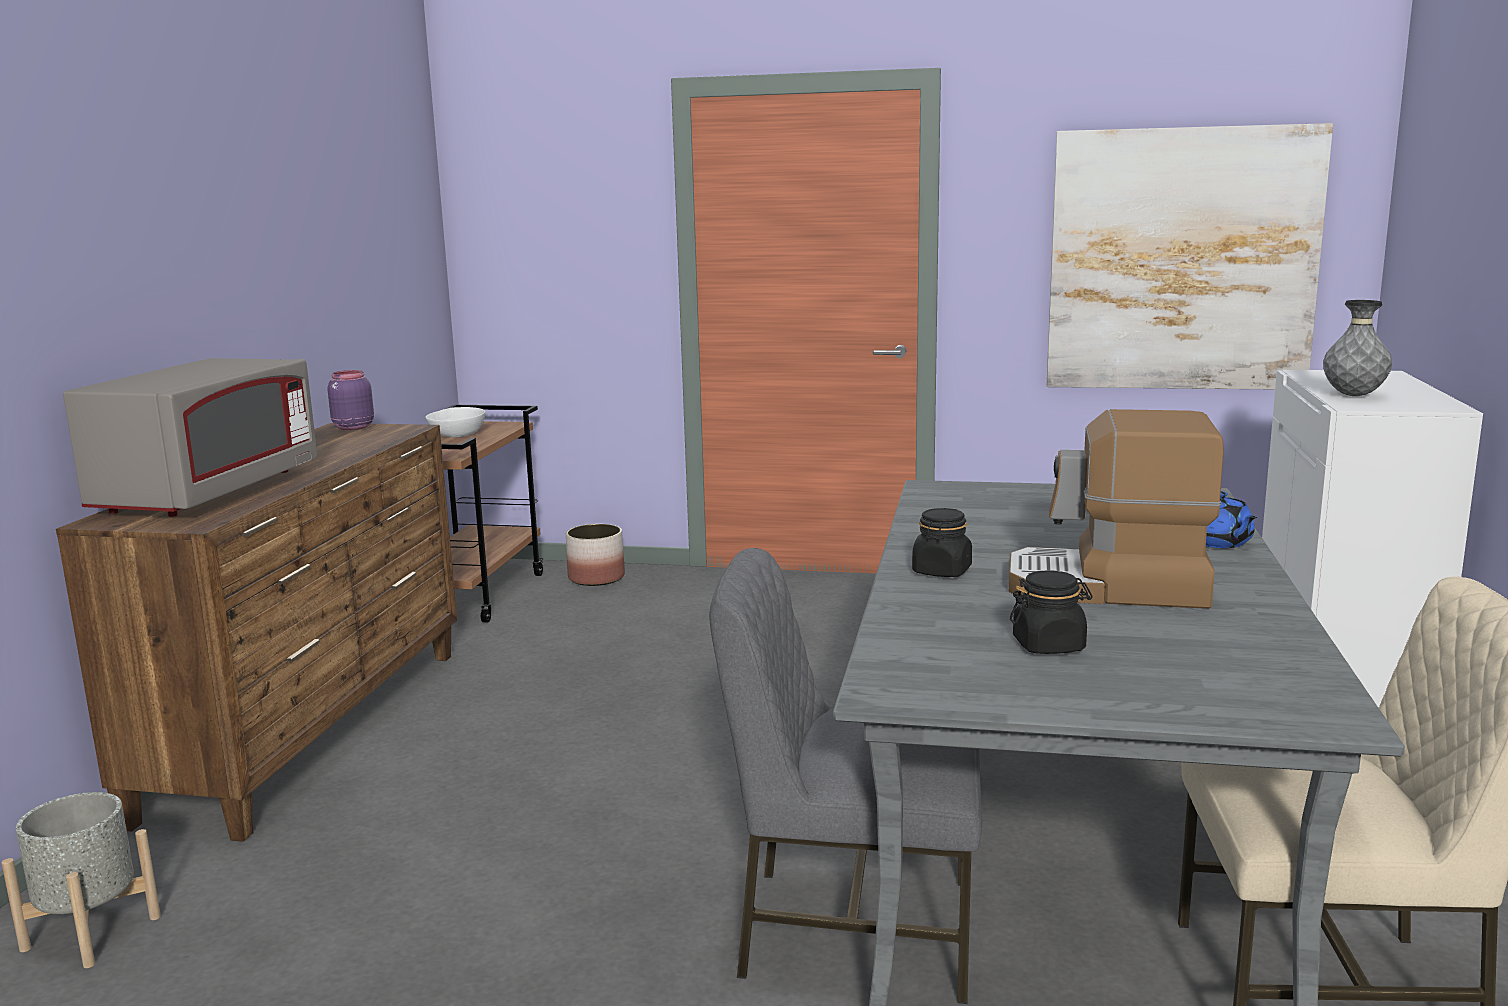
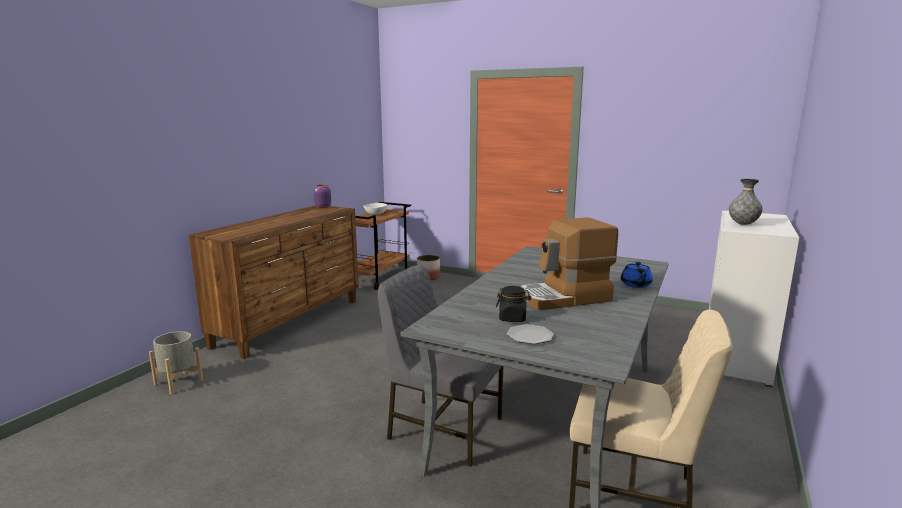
camera: 15 degrees right, 0 degrees up
grey microwave [63,358,317,517] -> none
black jar [912,508,972,577] -> none
coffee machine [1009,409,1224,609] -> coffee machine turned 45 degrees counterclockwise [521,218,618,310]
picture [1047,123,1333,389] -> none
none -> plate [506,324,554,344]

